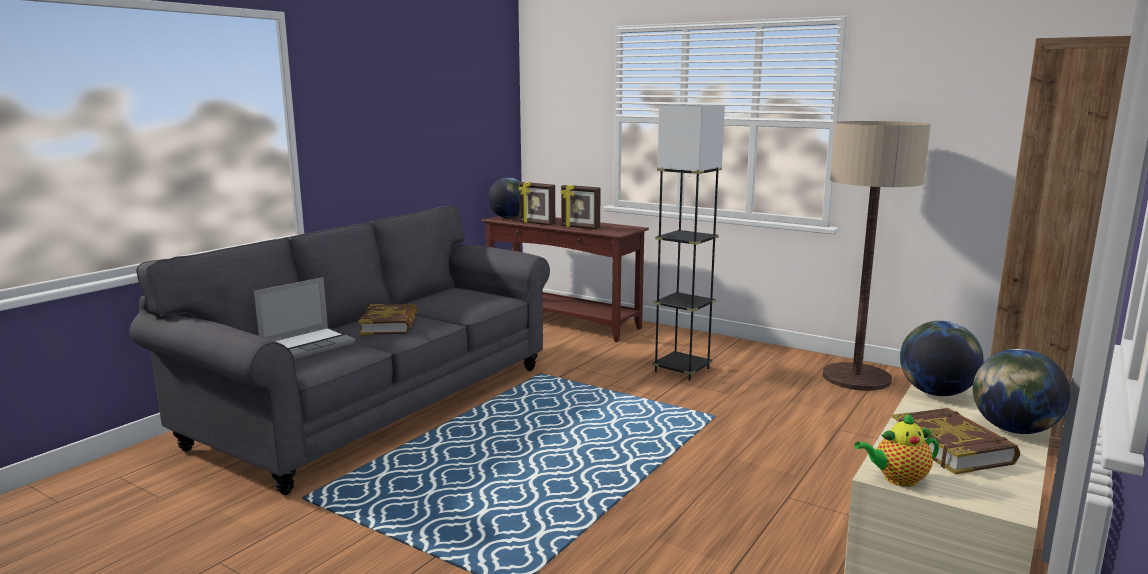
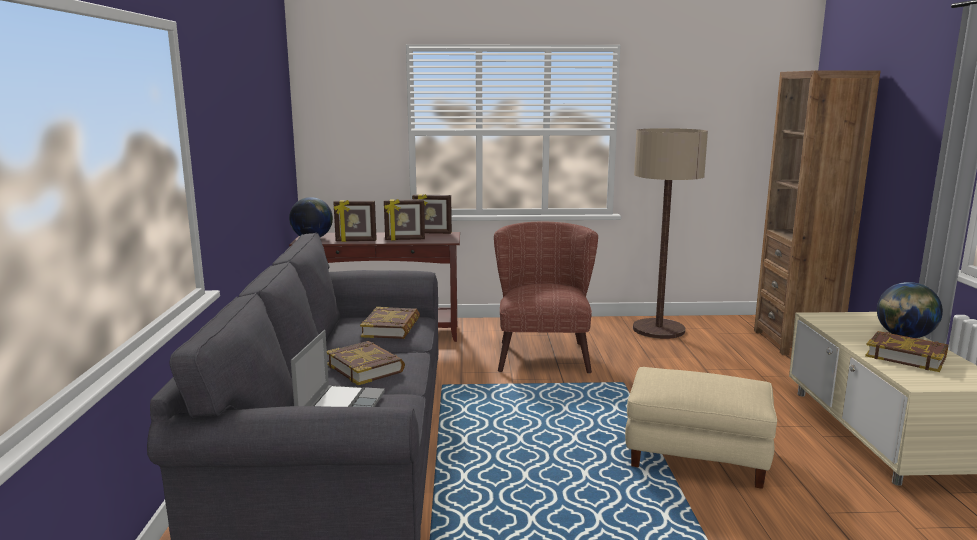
camera: 35 degrees left, 0 degrees up
grey floor lamp [652,104,725,381] -> brown armchair [494,222,598,374]
teapot [854,412,939,487] -> none
globe [900,321,984,396] -> none
none -> book [360,307,420,339]
none -> picture frame [412,194,452,234]
none -> beige ottoman [625,367,777,489]

